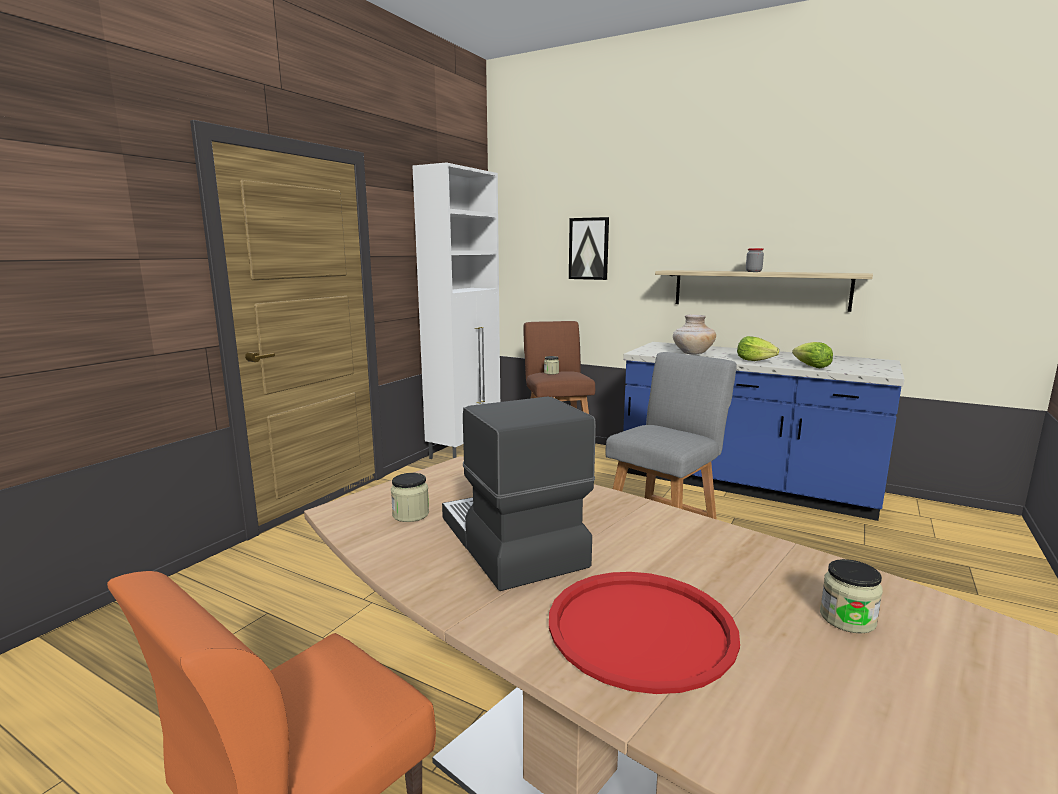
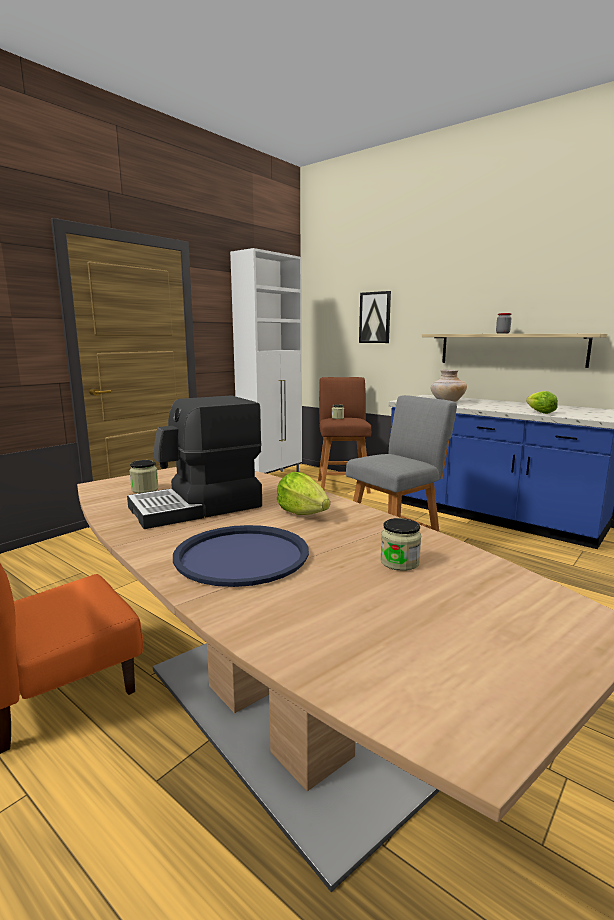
camera: 10 degrees right, 0 degrees up
coffee machine [442,396,596,591] -> coffee machine turned 105 degrees counterclockwise [127,395,262,529]
red tray [549,572,740,694] -> blue tray [173,525,309,587]
lettuce [737,336,779,361] -> lettuce moved to [277,472,330,515]

